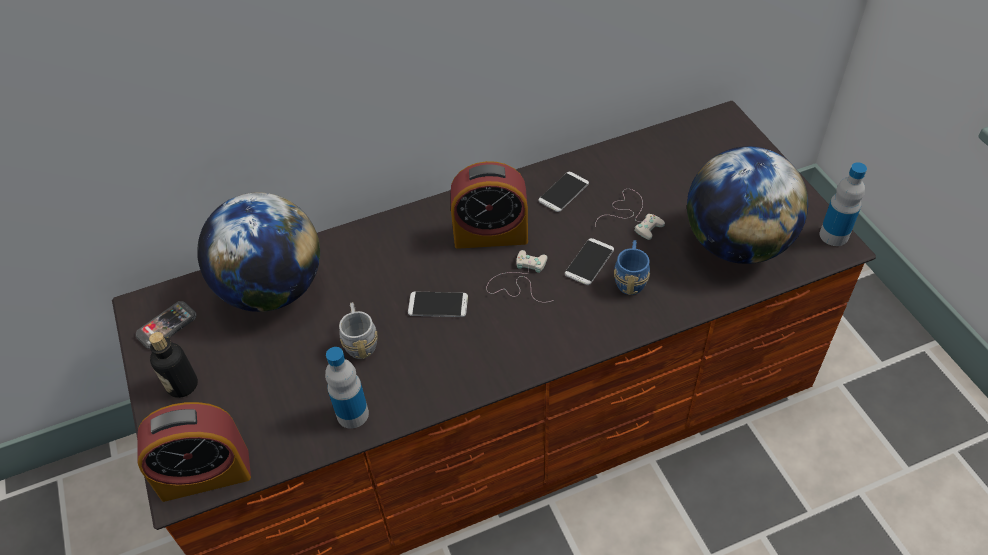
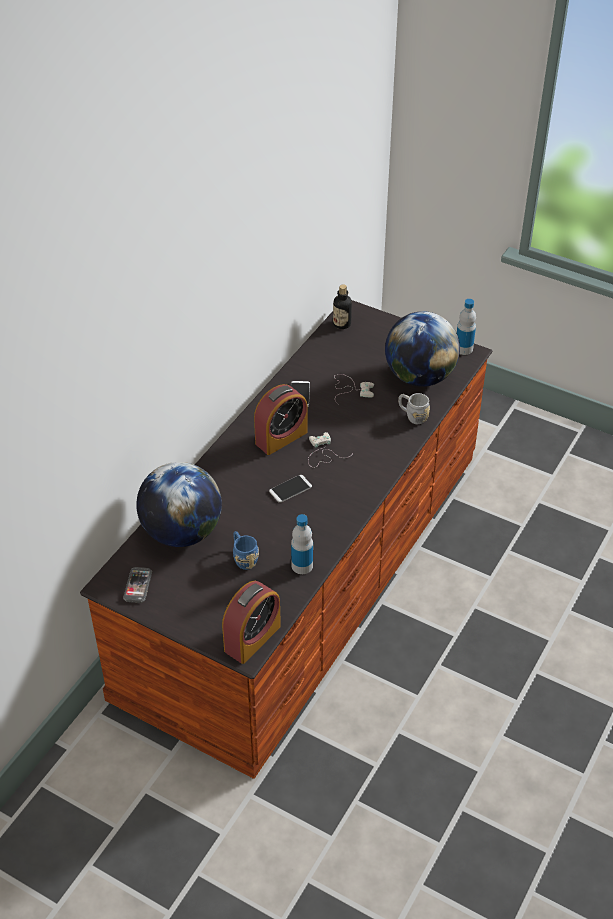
camera: 40 degrees left, 5 degrees down
bottle [149,332,198,398] -> bottle moved to [333,285,352,329]
grey mug [339,302,378,359] -> grey mug moved to [398,393,430,424]
phone [565,238,614,285] -> none
blue mug [614,240,650,295] -> blue mug moved to [233,531,259,570]

